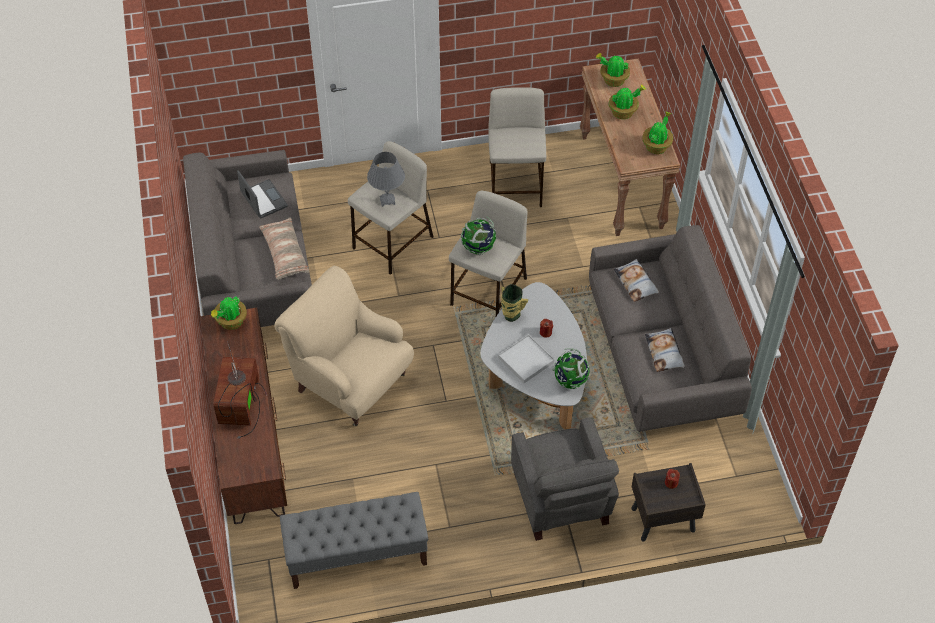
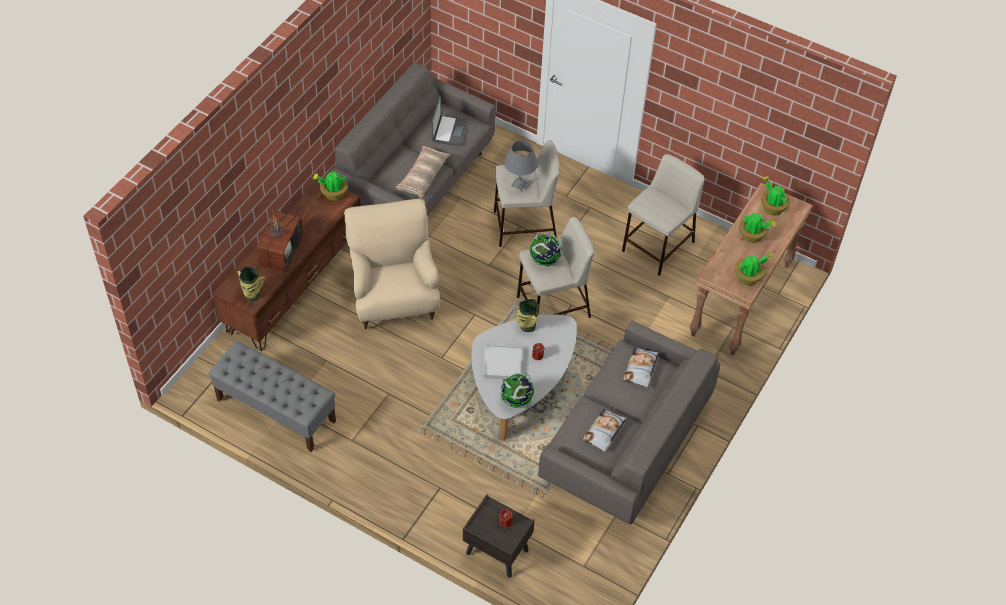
camera: 40 degrees right, 0 degrees up
television [214,341,267,439] -> television turned 150 degrees clockwise [257,202,304,272]
grey armchair [511,417,619,541] -> none
none -> vase [237,267,265,301]

